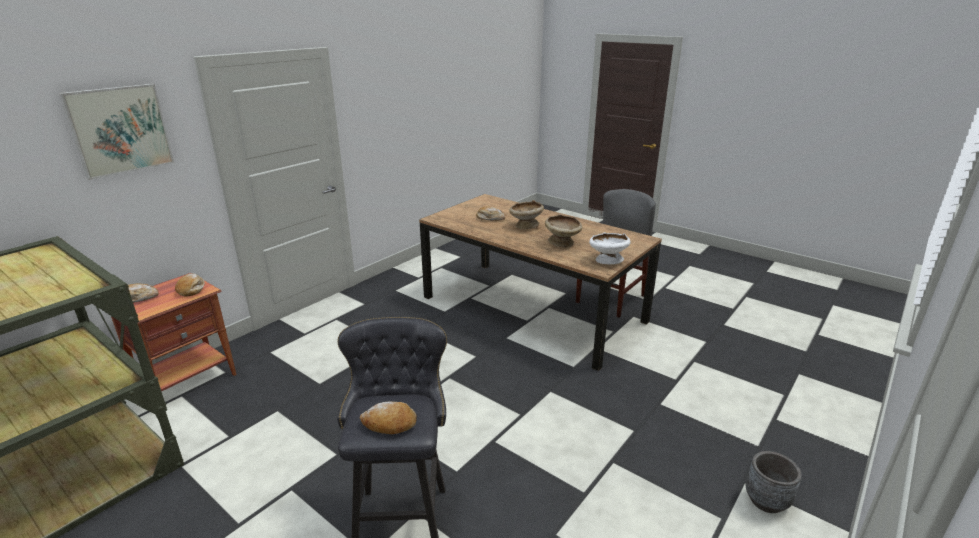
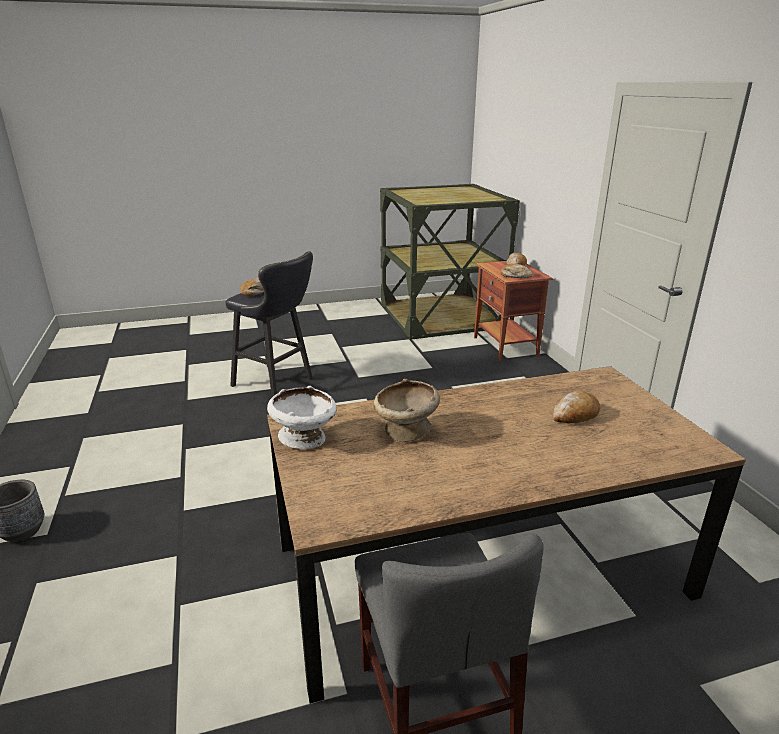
camera: 125 degrees right, 0 degrees up
picture [59,84,174,180] -> none
beige bowl [509,200,544,229] -> none

